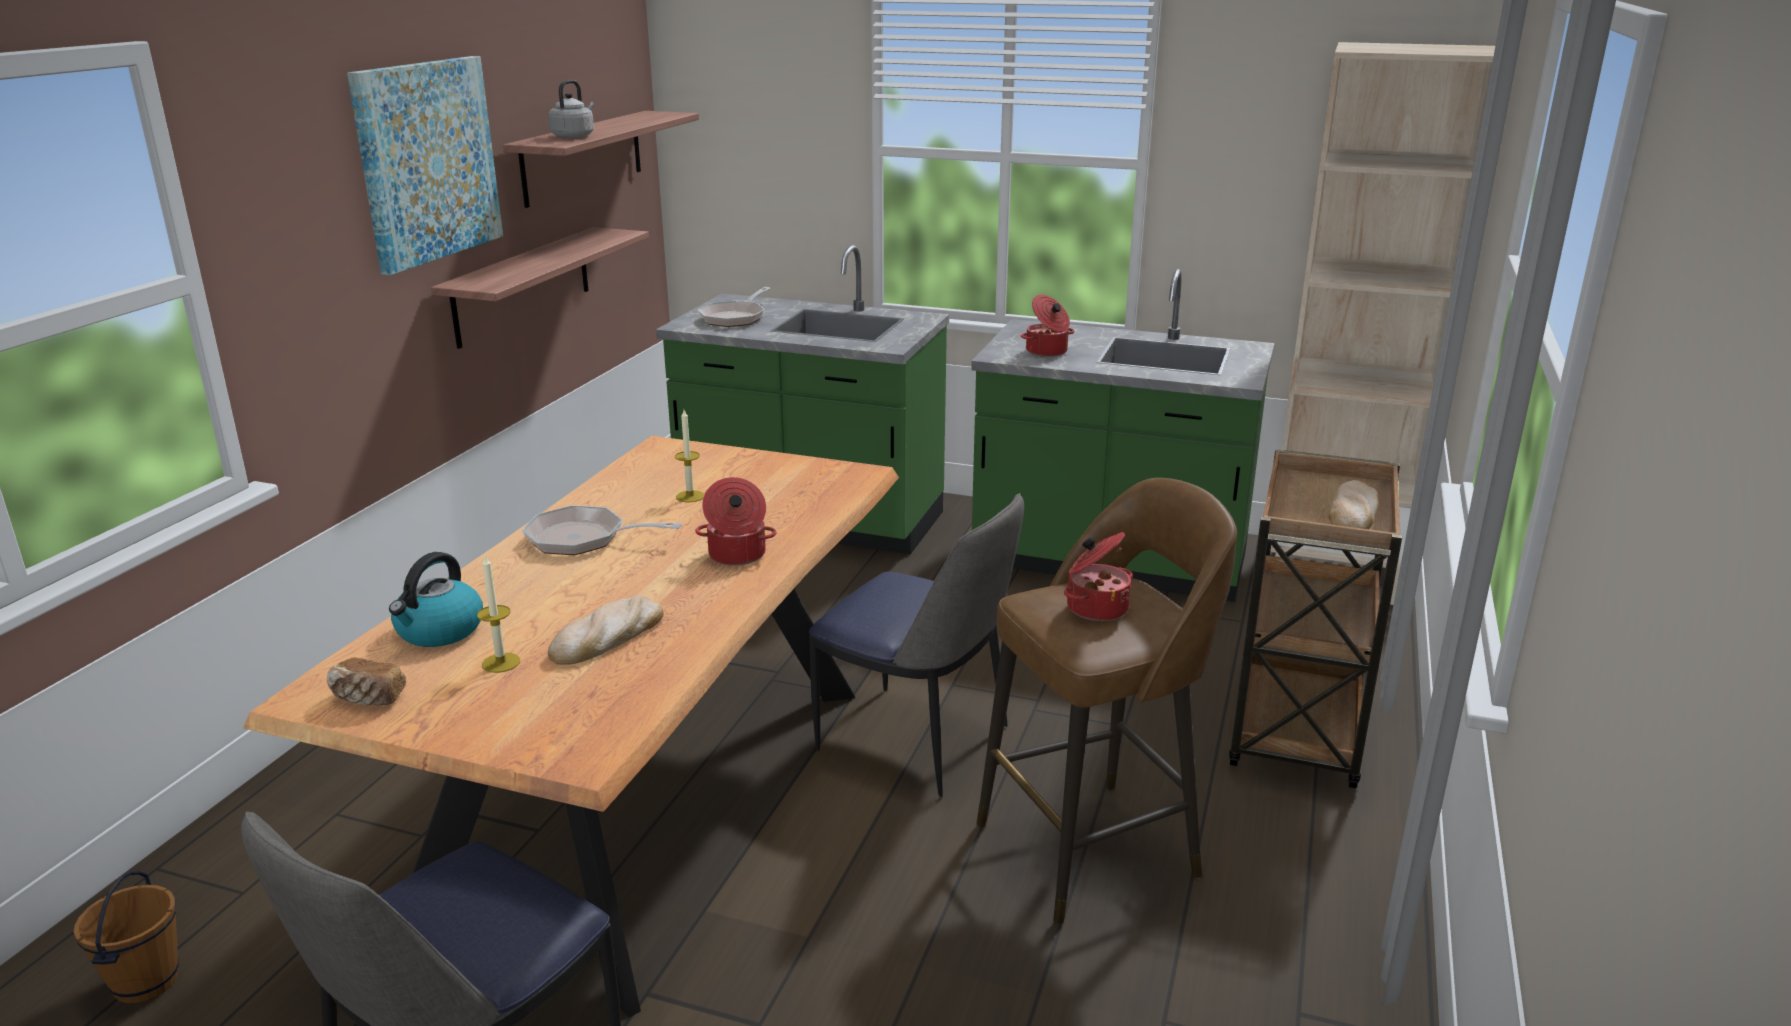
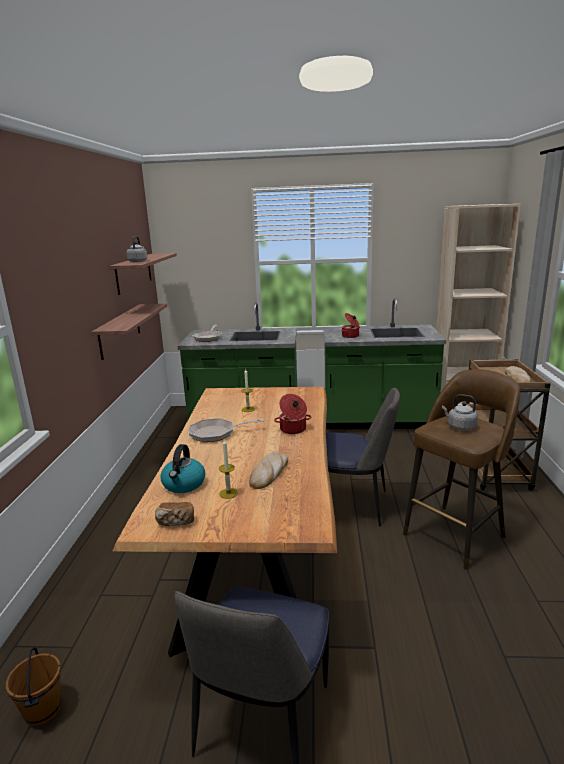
camera: 15 degrees left, 5 degrees down
picture [347,56,503,275] -> none
cooking pot [1064,532,1133,621] -> grey kettle [442,394,478,430]

